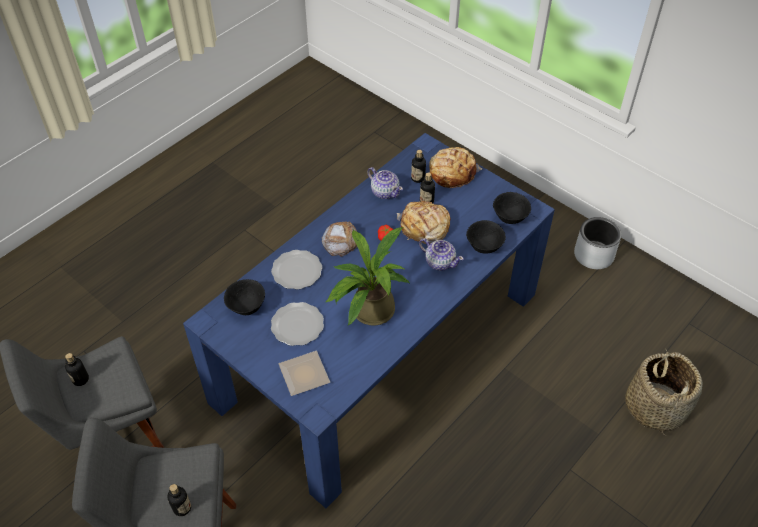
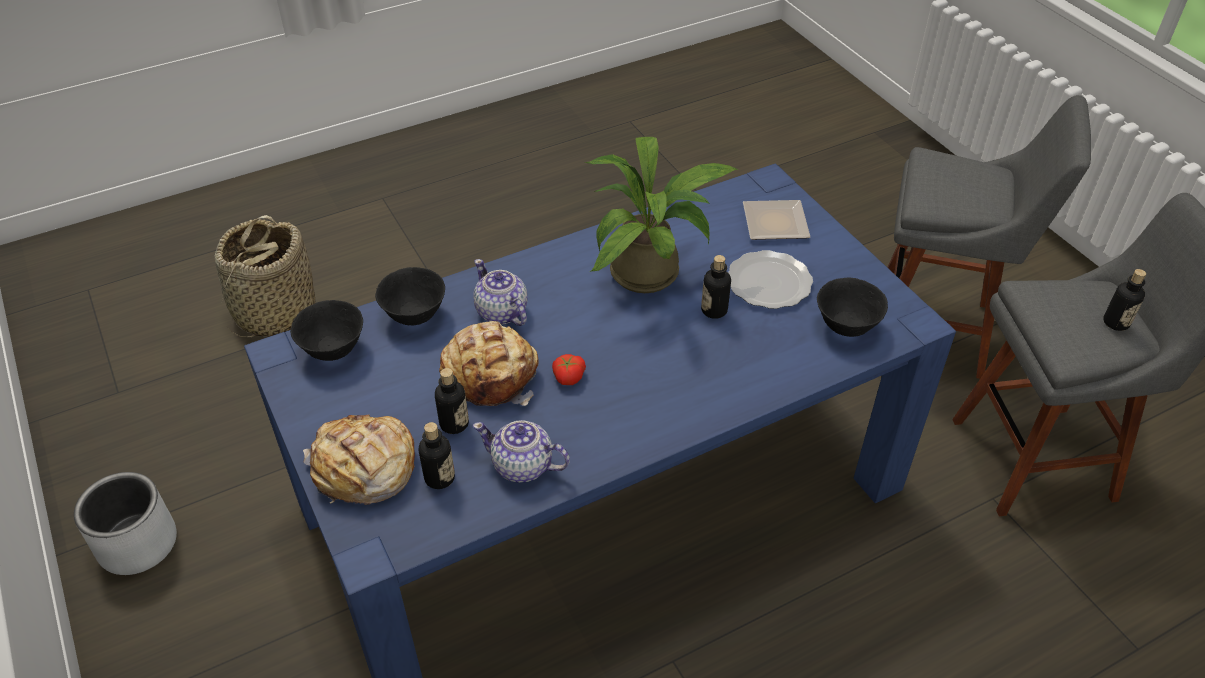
camera: 160 degrees left, 5 degrees down
bottle [167,484,191,516] -> bottle moved to [701,255,731,319]
plate [271,250,322,290] -> none
bread [322,221,357,257] -> none
teapot [367,167,403,199] -> teapot turned 45 degrees counterclockwise [473,420,570,483]

